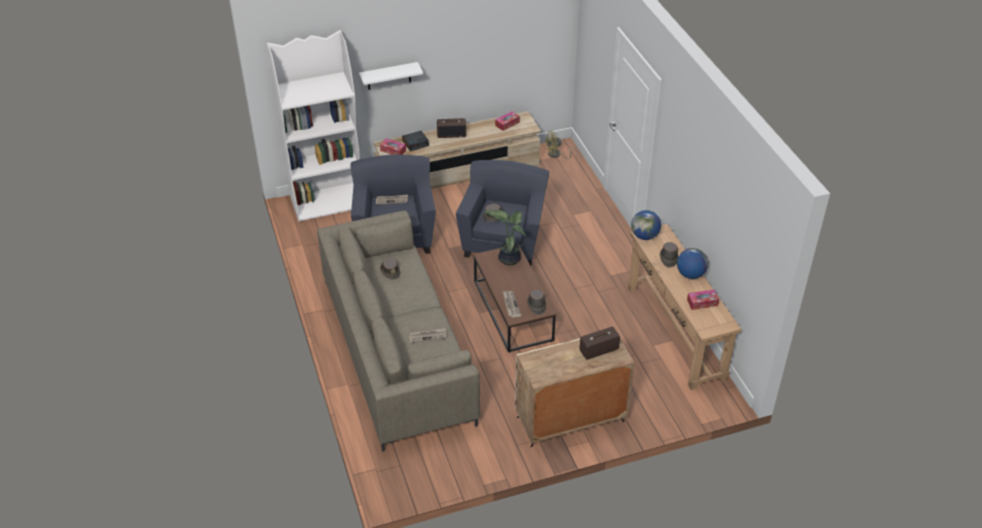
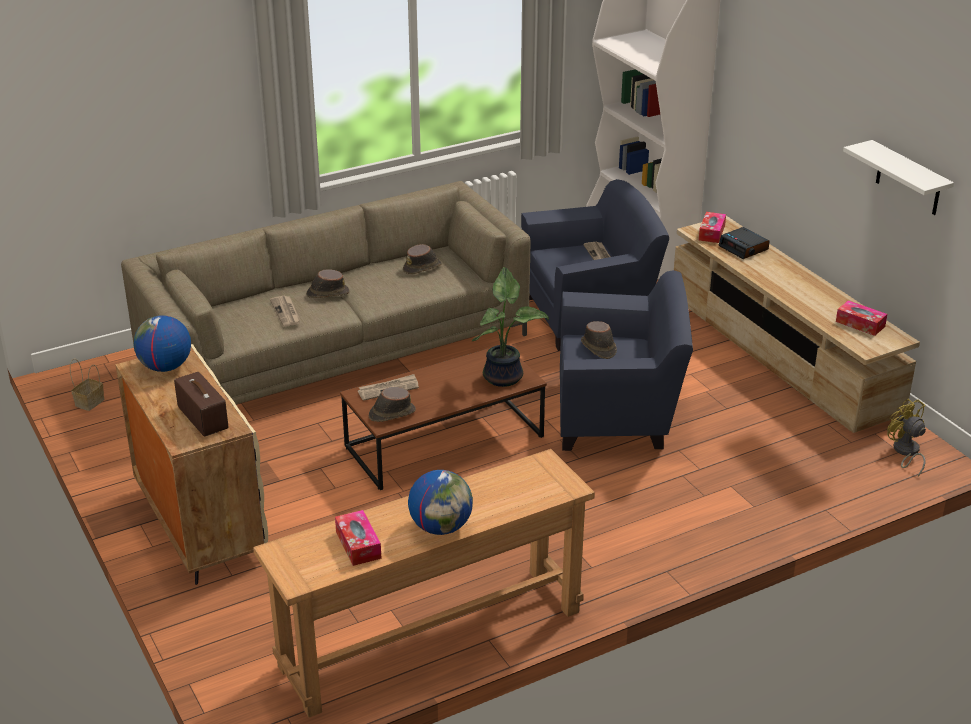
camera: 80 degrees right, 10 degrees down
white shelf [359,62,423,90] -> white shelf moved to [843,140,954,215]
radio [437,118,466,138] -> none
globe [631,210,661,240] -> globe moved to [133,315,191,372]
brown hat [660,242,679,268] -> brown hat moved to [306,269,350,298]
none -> basket [70,358,104,411]

